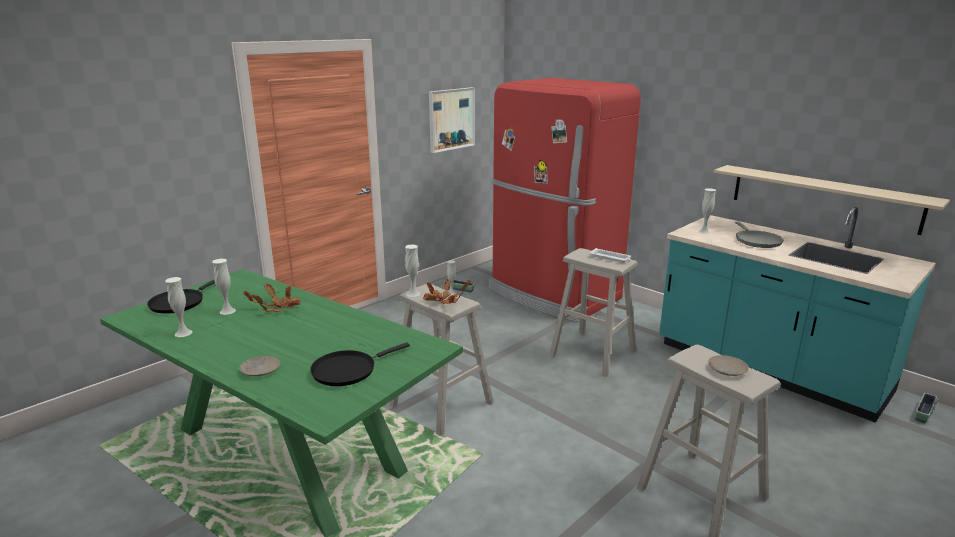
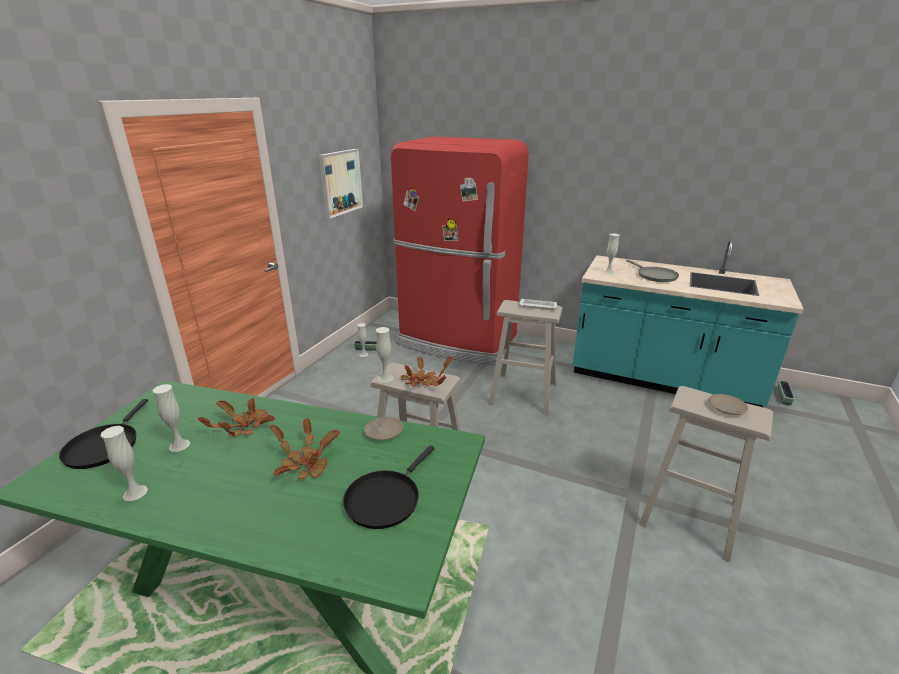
camera: 20 degrees left, 5 degrees up
beige plate [239,356,280,376] -> beige plate moved to [364,417,403,440]
beige shelf [714,165,950,235] -> none
none -> potted plant [270,418,341,479]

